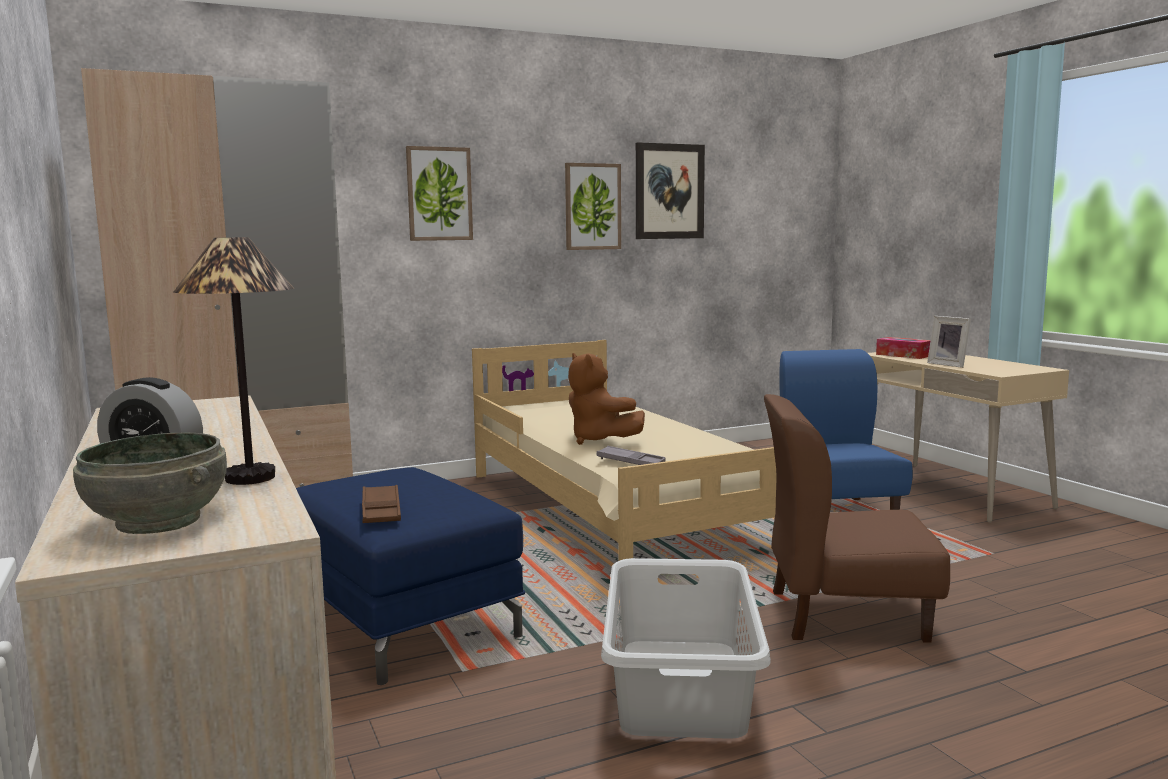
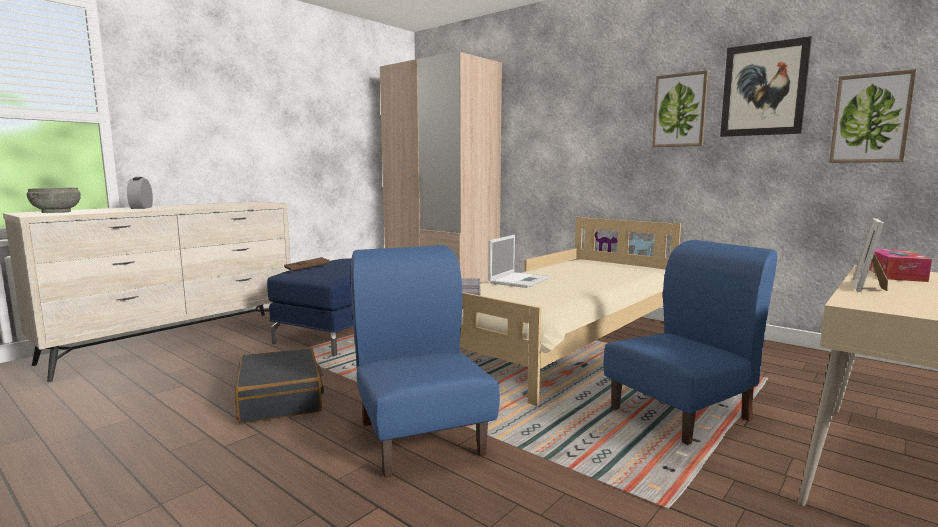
camera: 65 degrees right, 0 degrees up
table lamp [174,237,294,485] -> none
picture [406,146,473,241] -> picture moved to [829,69,916,163]
brown plush toy [568,353,645,445] -> laptop [488,235,550,288]
grey laundry basket [601,558,771,739] -> black suitcase [235,348,324,424]
brown chair [764,394,950,642] -> blue chair [351,245,500,478]

